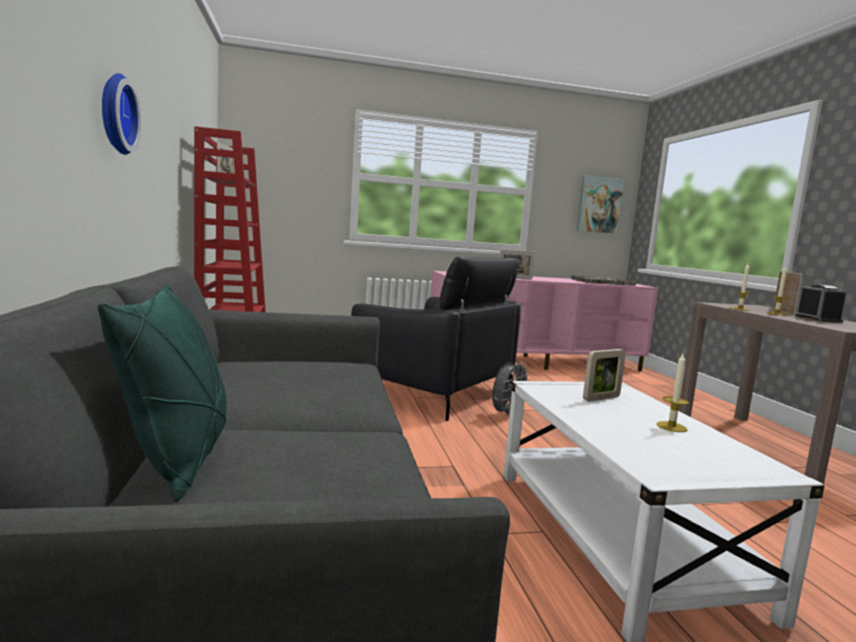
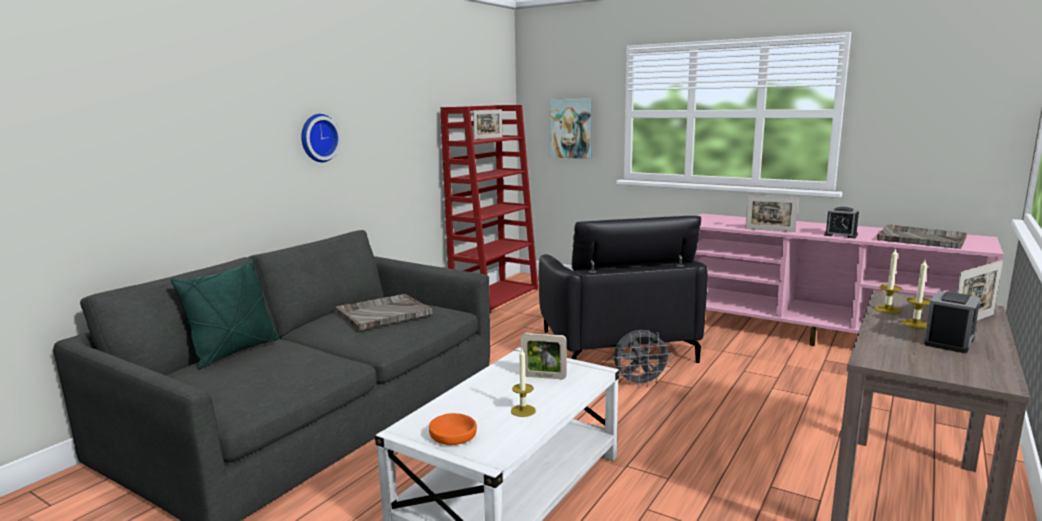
camera: 45 degrees right, 5 degrees up
picture [577,175,624,234] -> picture moved to [549,99,593,159]
none -> grey tray [336,294,433,330]
none -> orange bowl [429,413,477,445]
none -> alarm clock [824,207,859,238]

